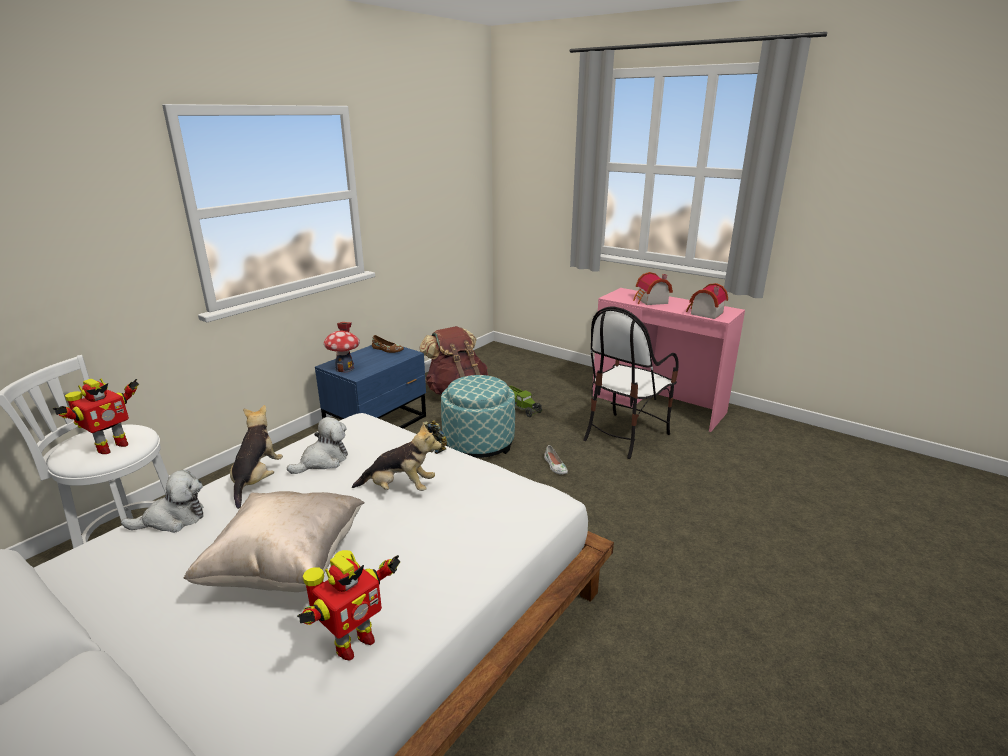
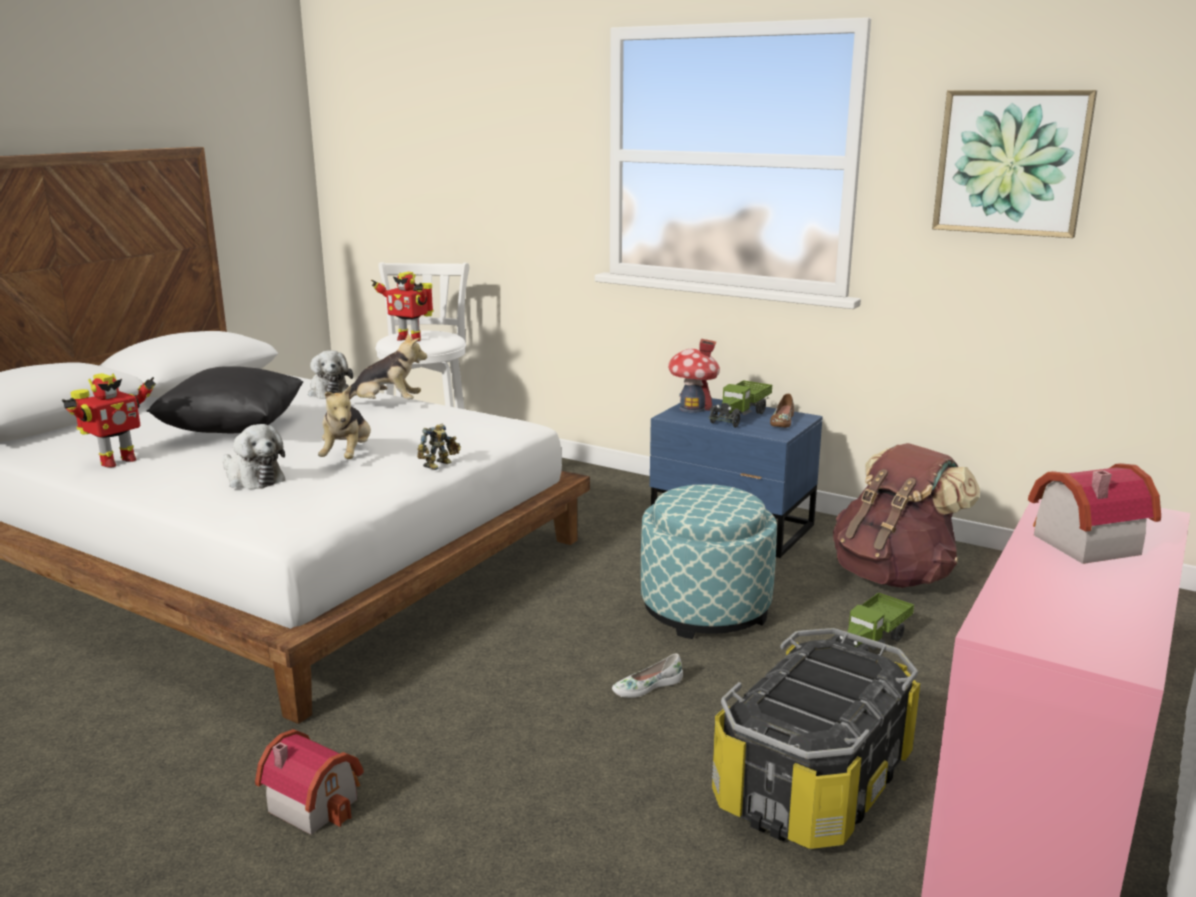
camera: 85 degrees right, 5 degrees down
beige pillow [184,491,365,592] -> black pillow [147,366,303,433]
plush toy [287,417,348,474] -> plush toy moved to [223,424,285,489]
toy robot [297,550,401,661] -> toy robot turned 90 degrees counterclockwise [62,373,156,468]
chair [583,306,679,459] -> storage box [712,628,921,849]
toy house [686,283,728,319] -> toy house moved to [255,729,364,835]
none -> toy truck [708,380,772,428]
none -> picture [932,90,1097,238]

